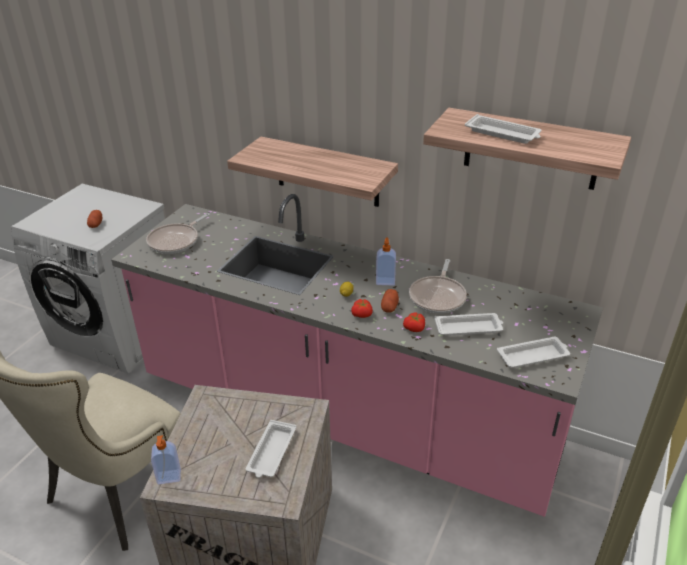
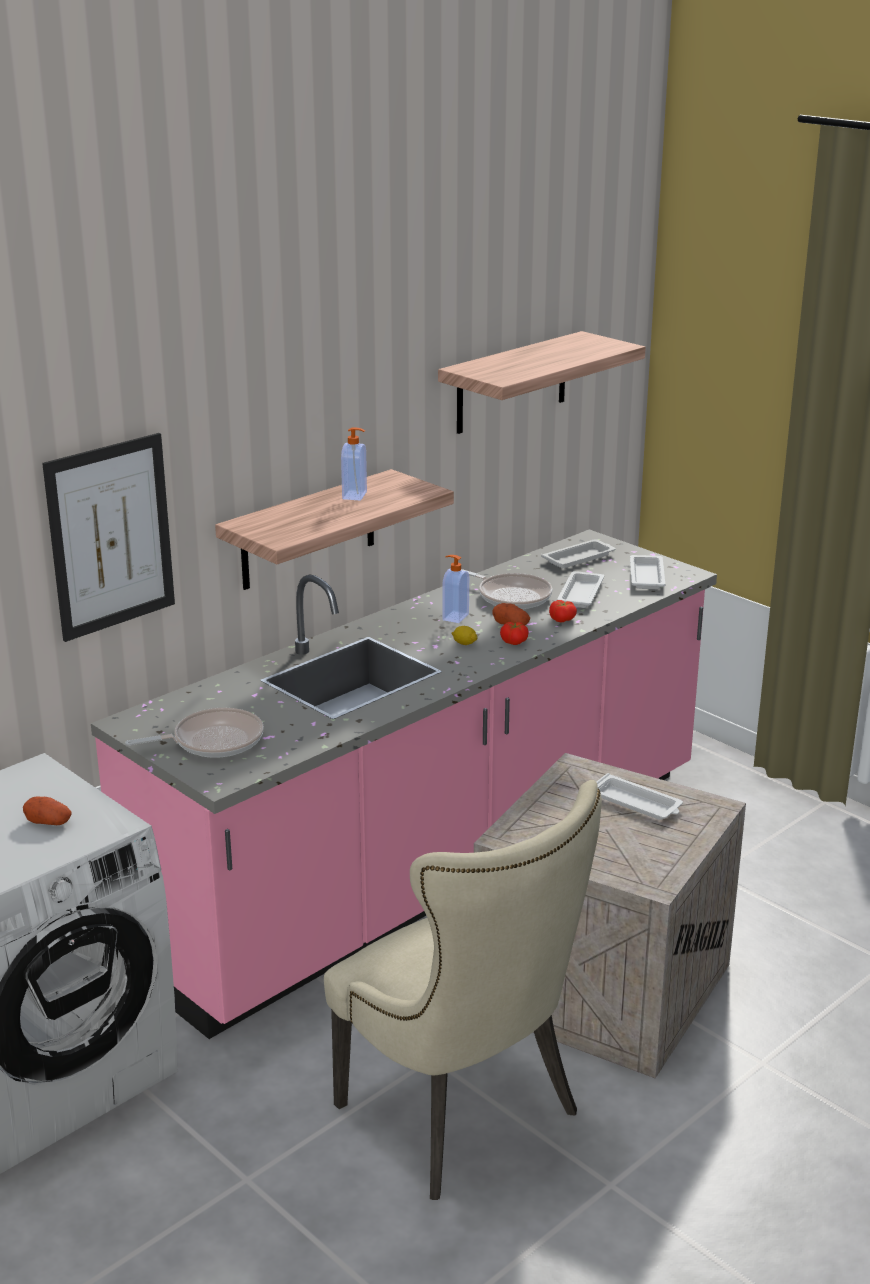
camera: 70 degrees left, 10 degrees down
frying pan [146,213,210,254] -> frying pan turned 75 degrees counterclockwise [125,708,264,758]
soap dispenser [151,435,181,484] -> soap dispenser moved to [341,427,367,501]
white tray [465,114,542,144] -> white tray moved to [541,539,616,568]
none -> picture [42,433,175,642]

